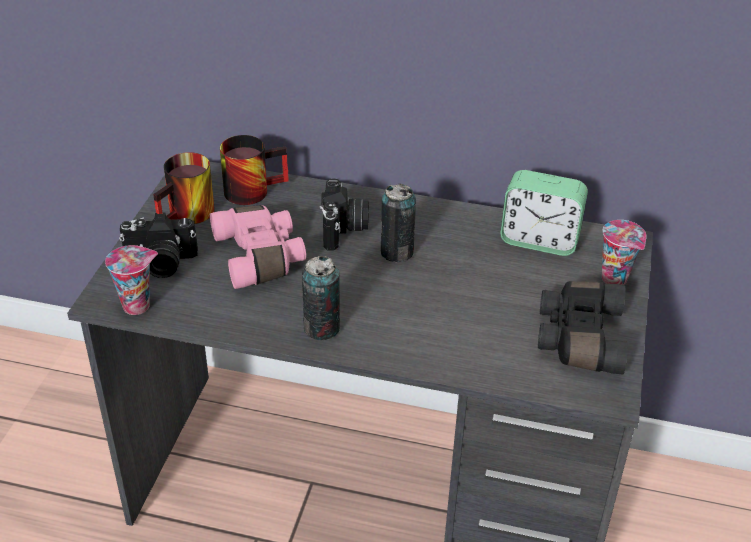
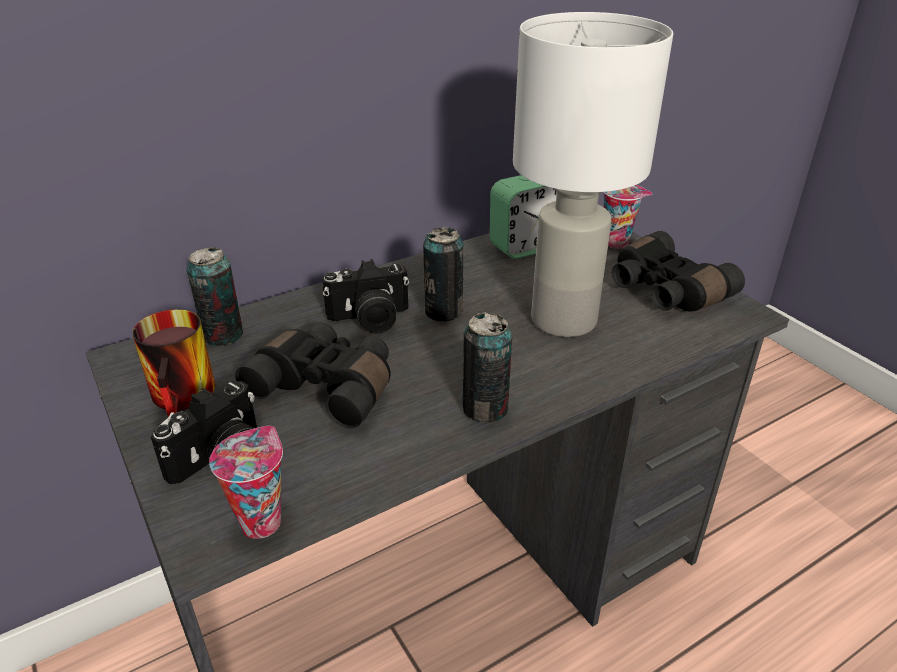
camera: 45 degrees left, 5 degrees down
pink binoculars [210,205,306,289] -> black binoculars [235,322,391,429]
mug [220,135,289,205] -> can [186,247,243,346]
camera [319,178,369,251] -> camera turned 120 degrees clockwise [322,259,409,334]
none -> white table lamp [513,12,673,337]

